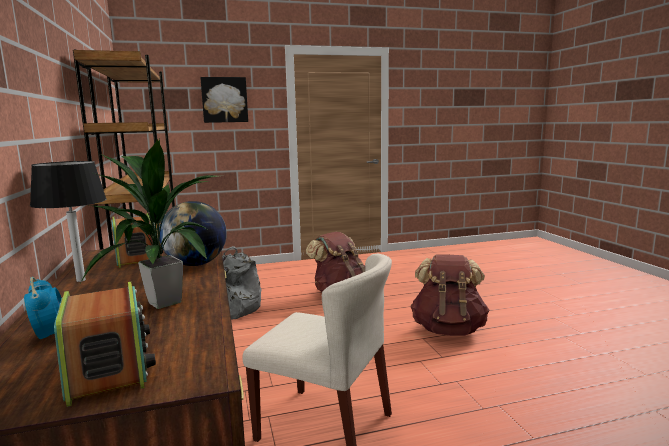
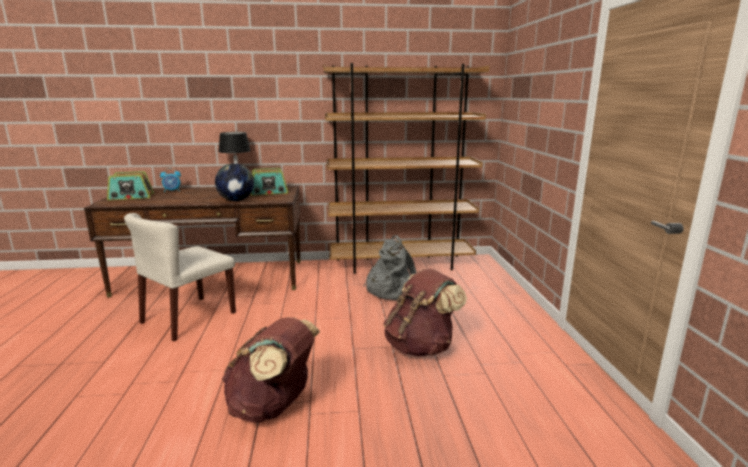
camera: 100 degrees right, 5 degrees up
potted plant [79,139,218,309] -> none
picture [200,77,248,123] -> none

